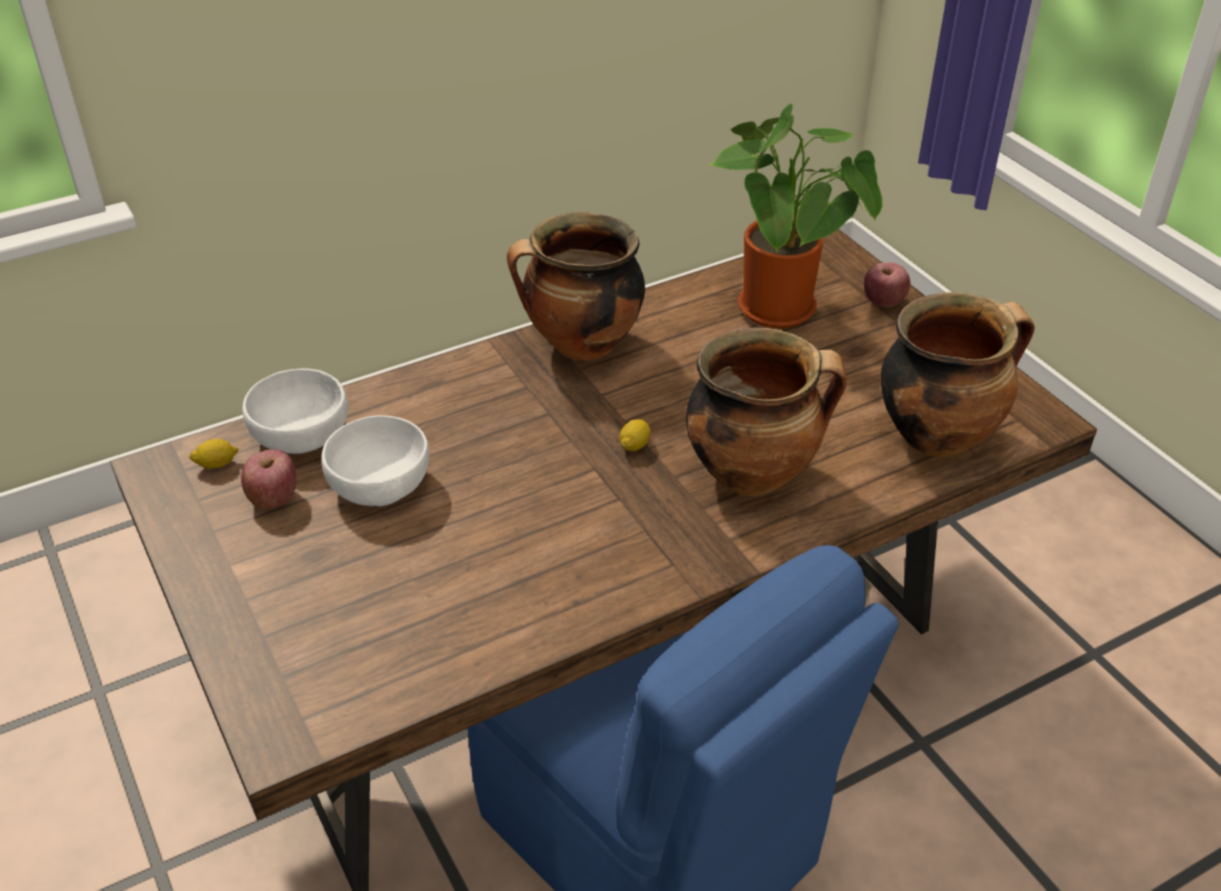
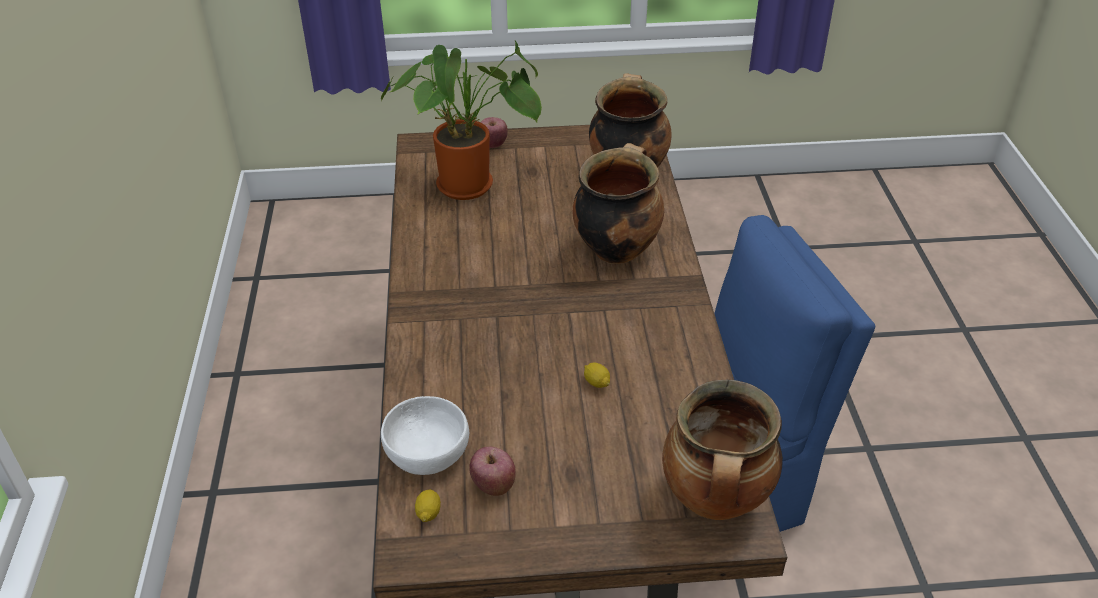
camera: 65 degrees left, 0 degrees up
white bowl [321,415,429,506] -> none
cooking pot [507,212,645,361] -> cooking pot moved to [662,380,783,520]
lemon [619,419,651,451] -> lemon moved to [584,362,610,388]

